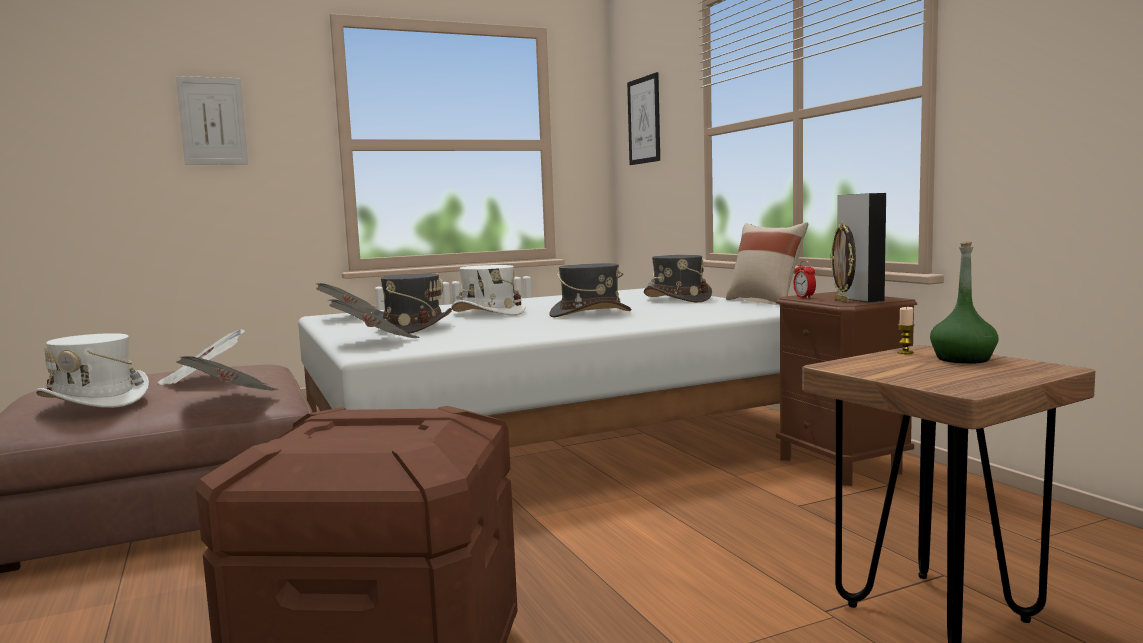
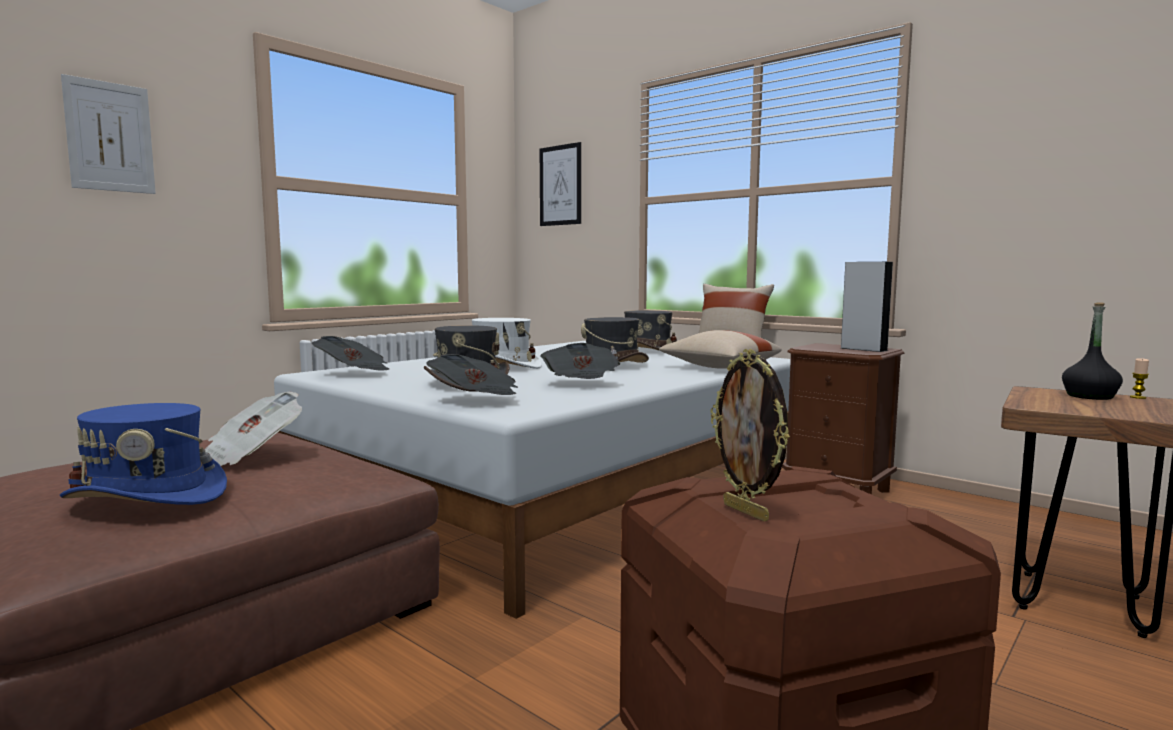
camera: 25 degrees left, 0 degrees up
white hat [36,333,149,408] -> blue hat [60,403,227,505]
newspaper [176,356,279,390] -> newspaper moved to [541,343,620,379]
alarm clock [793,260,816,299] -> none
picture frame [830,222,856,303] -> picture frame moved to [710,349,790,522]
candle [897,307,914,354] -> candle moved to [1130,358,1149,399]
green bottle [930,241,999,364] -> black bottle [1062,302,1123,400]
none -> beige pillow [659,330,782,369]

